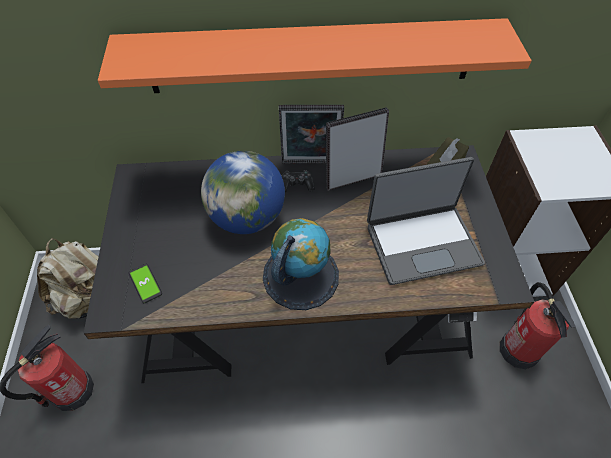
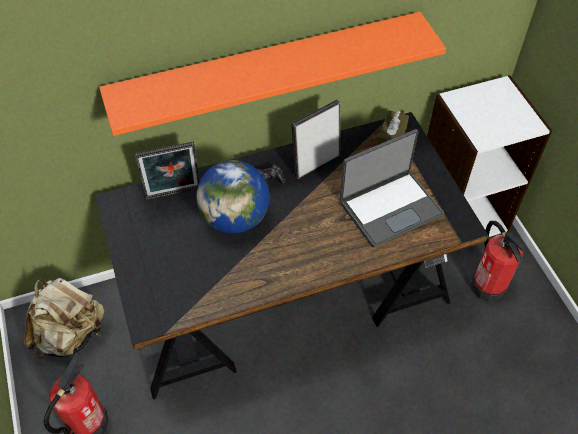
camera: 15 degrees left, 0 degrees up
phone [129,264,162,303] -> none
globe [263,218,339,310] -> none
picture frame [279,105,344,164] -> picture frame moved to [135,141,200,200]

